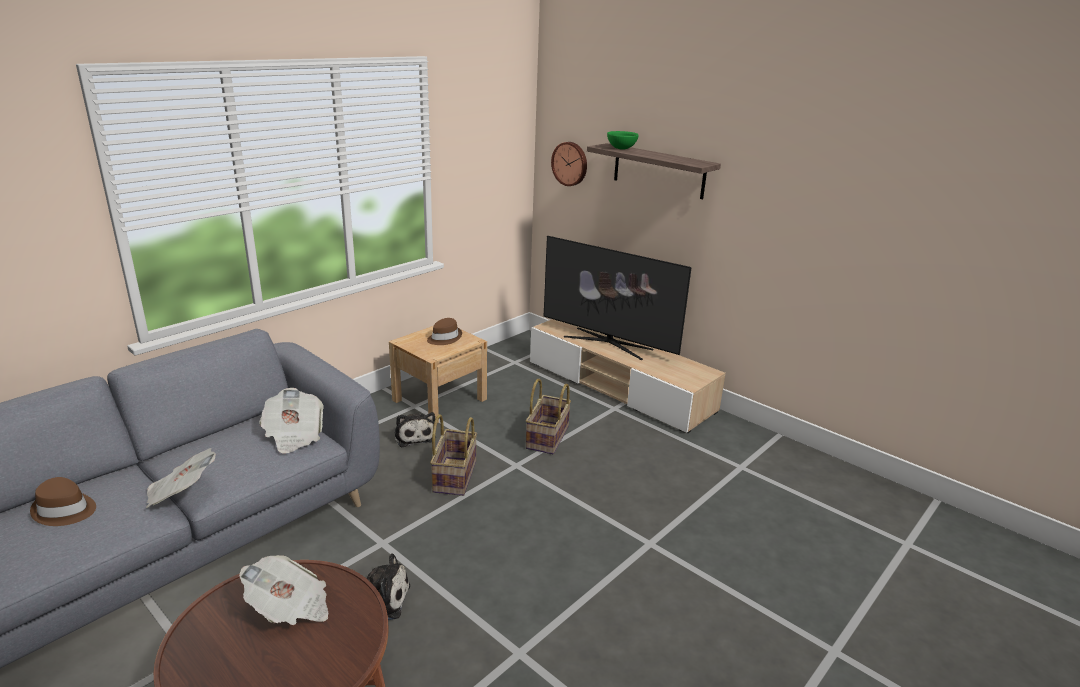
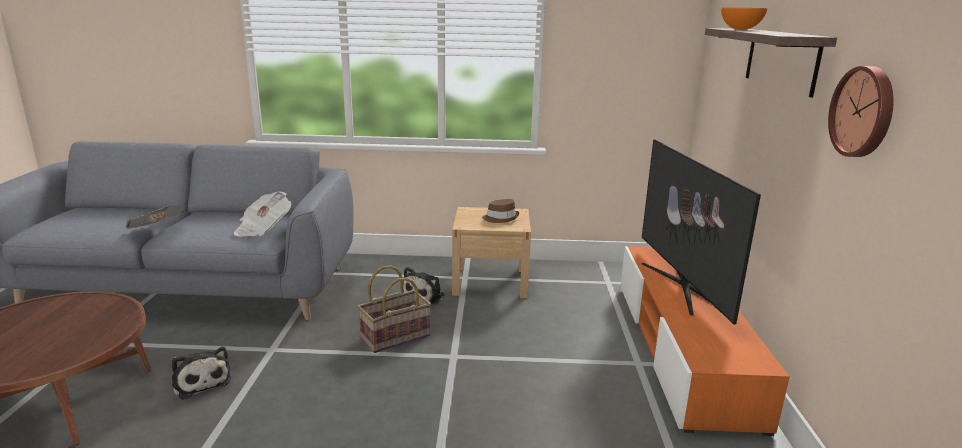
camera: 50 degrees right, 5 degrees down
brown hat [30,477,96,526] -> none
newspaper [239,555,328,625] -> none
basket [526,379,571,454] -> none
beige tv stand [530,319,726,434] -> orange tv stand [620,246,790,436]
wall clock [551,142,587,186] -> wall clock moved to [828,66,894,157]
green bowl [607,131,639,150] -> orange bowl [721,7,767,30]

